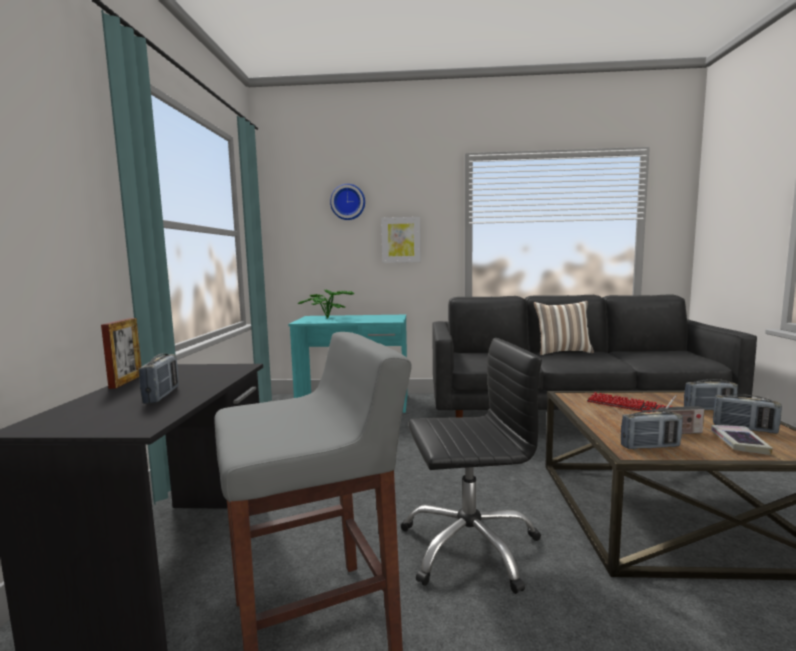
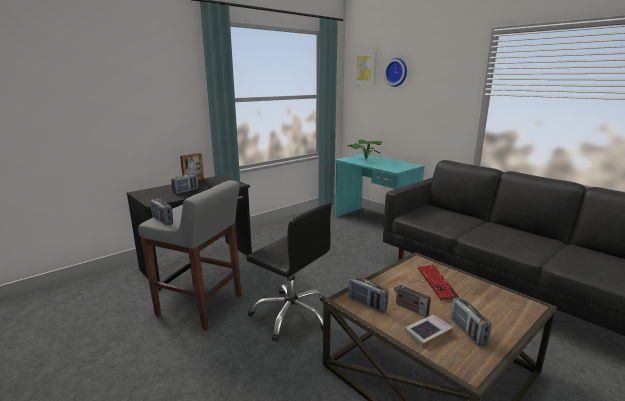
camera: 45 degrees right, 10 degrees up
picture [381,217,421,263] -> picture moved to [353,50,377,85]
pillow [534,301,594,355] -> none
radio [684,379,738,410] -> radio moved to [150,199,173,225]

